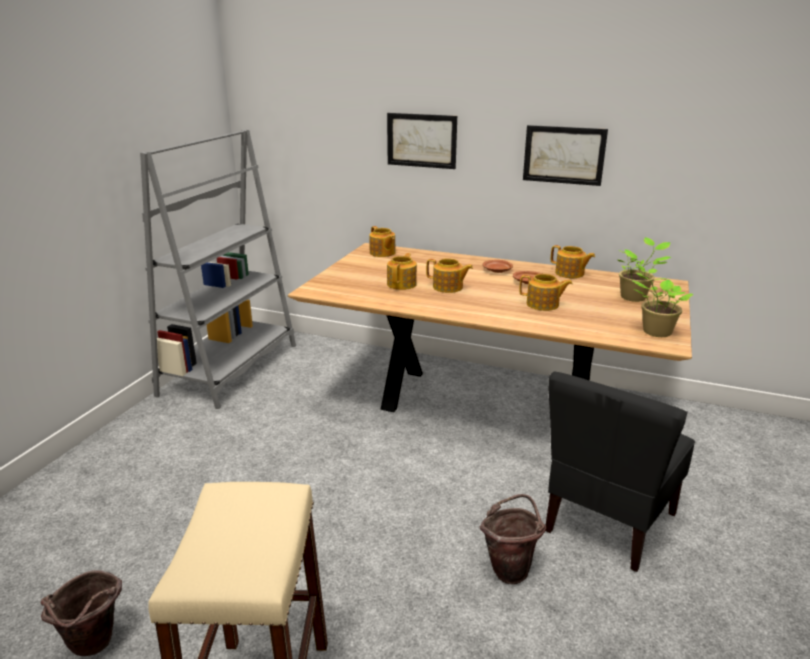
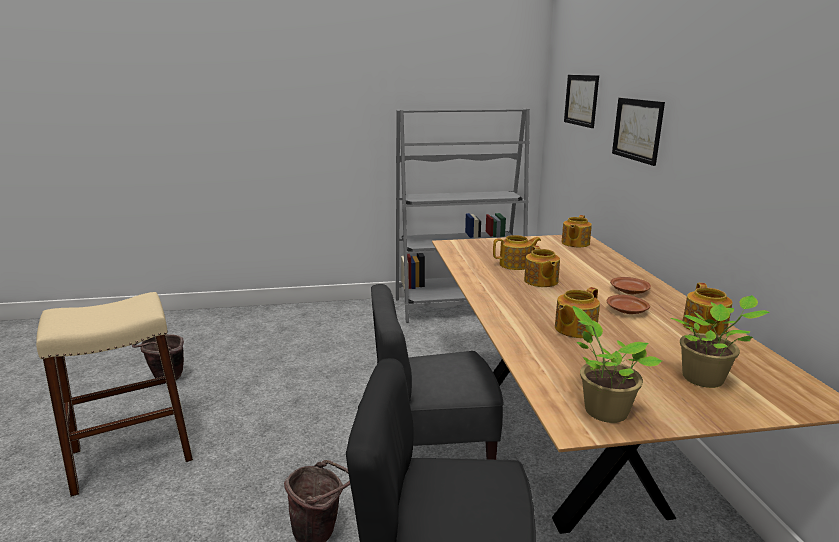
camera: 60 degrees right, 5 degrees down
teapot [519,274,573,311] -> teapot turned 60 degrees clockwise [555,287,600,338]
picture [523,125,608,186] -> picture moved to [564,75,599,128]
none -> grey chair [371,284,504,460]

